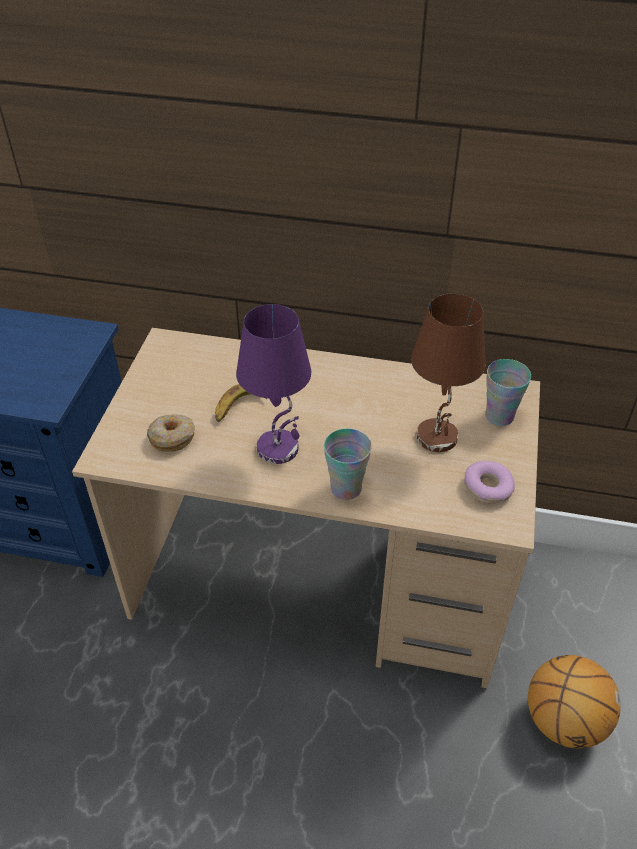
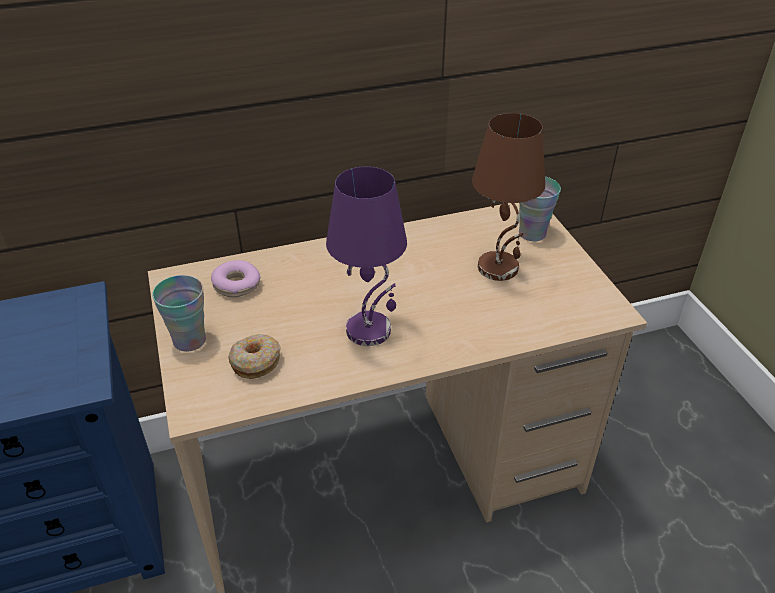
camera: 30 degrees left, 5 degrees down
banana [215,384,267,422] -> none
cup [324,429,372,500] -> cup moved to [152,275,206,352]
donut [464,461,515,503] -> donut moved to [211,260,261,297]
basketball [528,655,621,748] -> none

